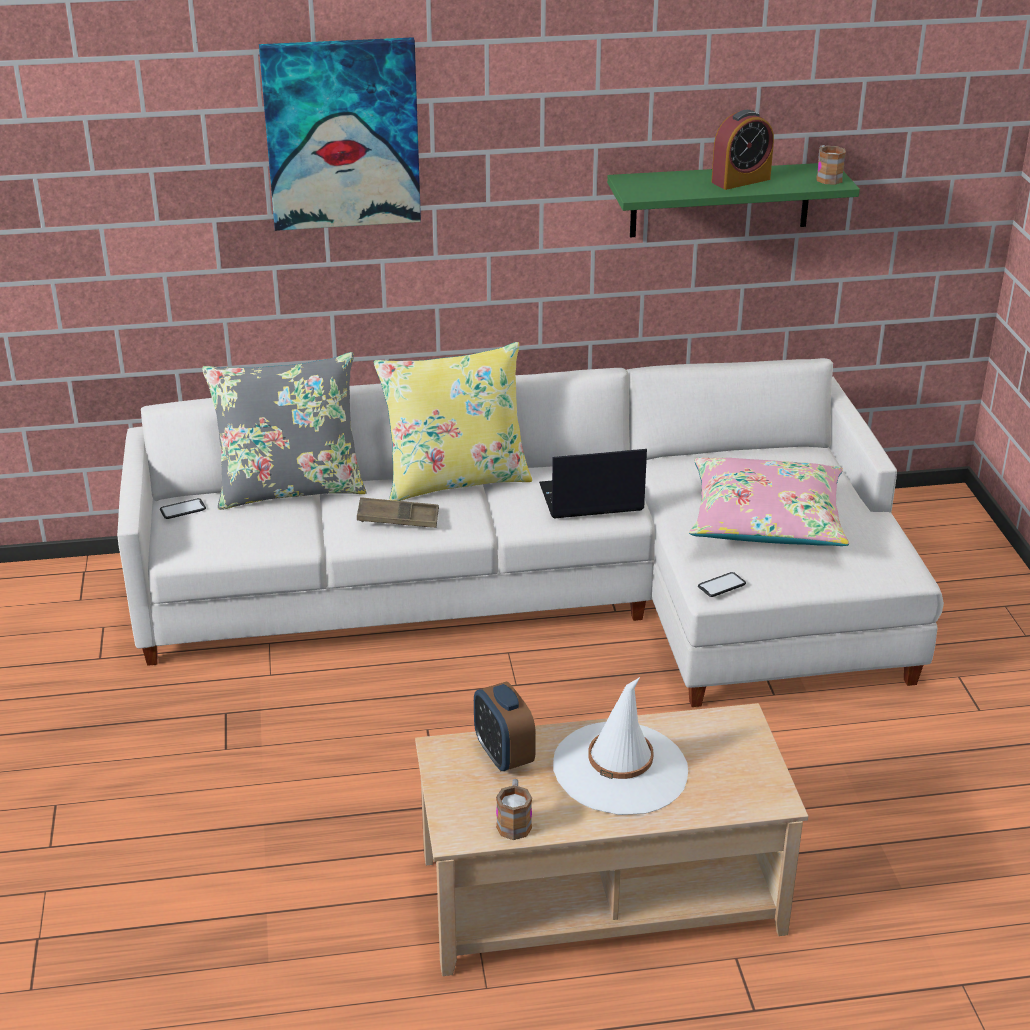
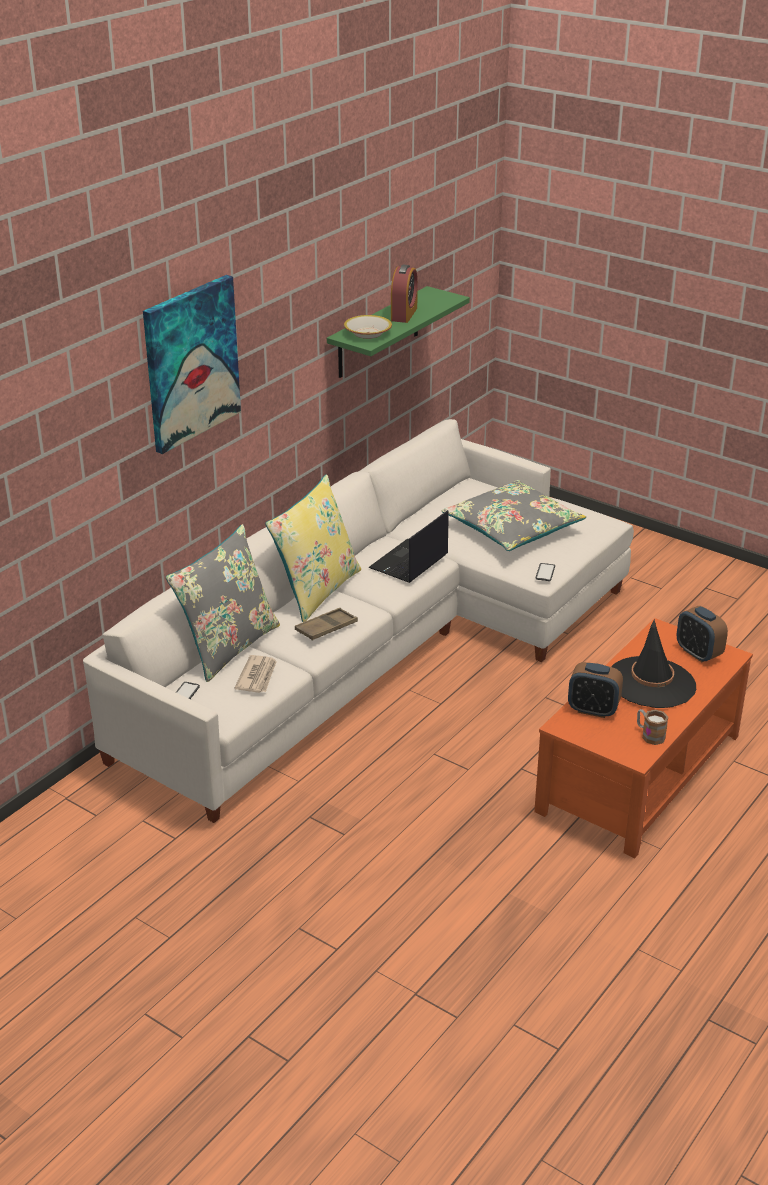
camera: 45 degrees left, 0 degrees up
beige coffee table [415,703,808,976] -> orange coffee table [534,618,753,858]
white hat [553,677,688,815] -> black hat [611,619,696,708]
pink pillow [689,457,849,546] -> grey pillow [442,480,586,551]
mug [816,145,846,185] -> none
none -> newspaper [234,655,277,693]
none -> bowl [344,315,392,339]
none -> alarm clock [677,606,728,662]

